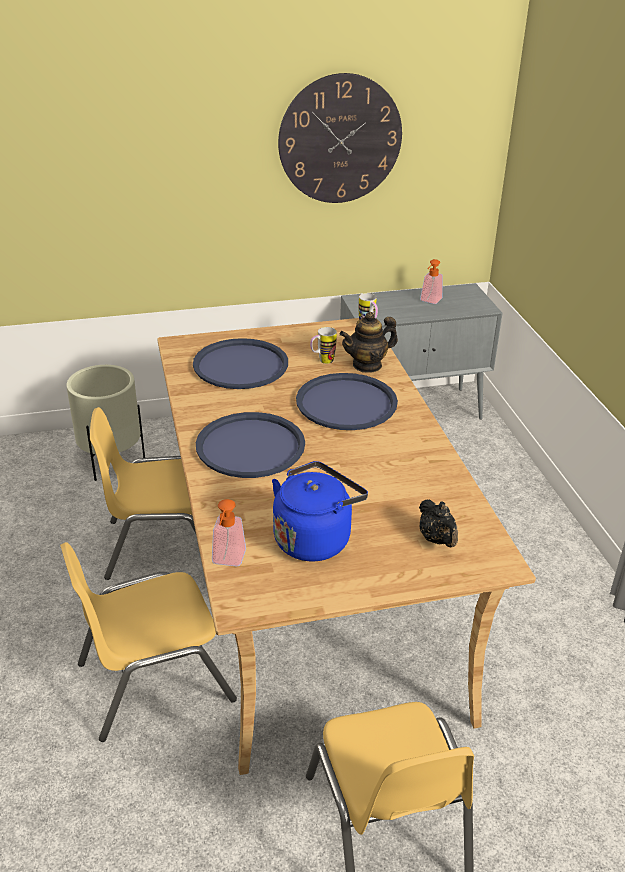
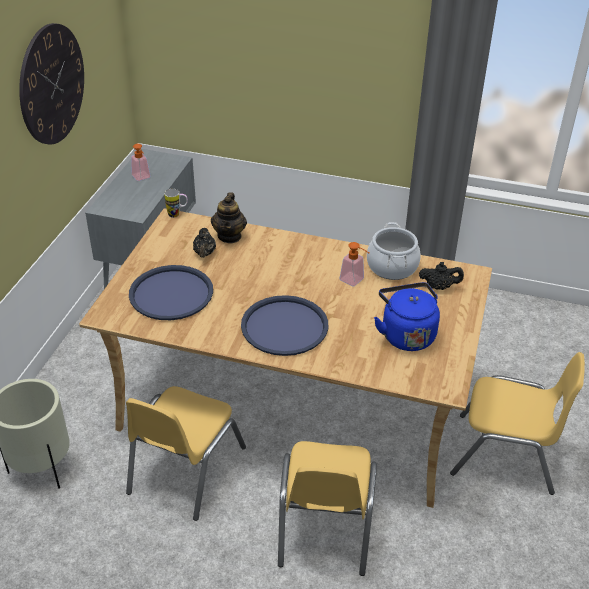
camera: 60 degrees left, 5 degrees up
soap dispenser [212,499,246,567] -> soap dispenser moved to [339,242,369,286]
blue tray [296,373,398,430] -> none
mug [310,327,337,364] -> black teapot [193,228,216,258]
none -> cooking pot [367,222,421,280]

